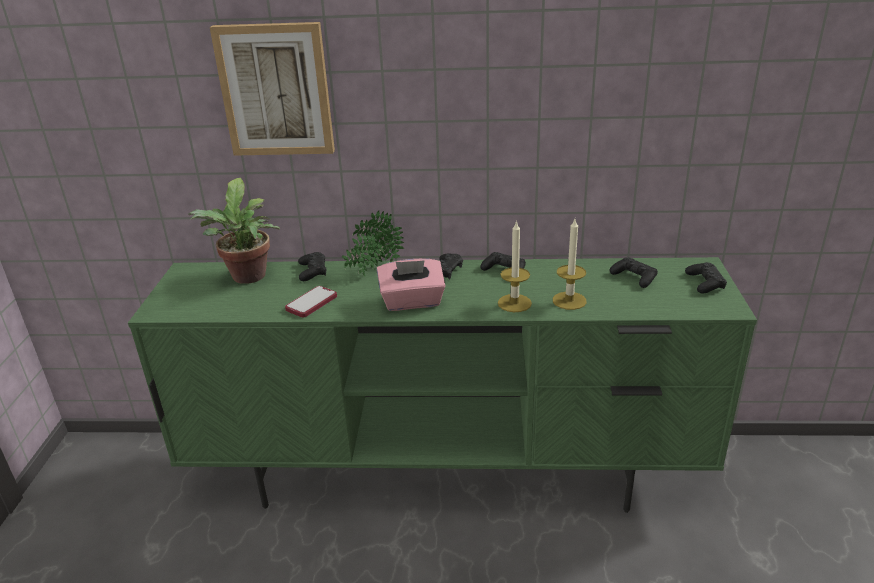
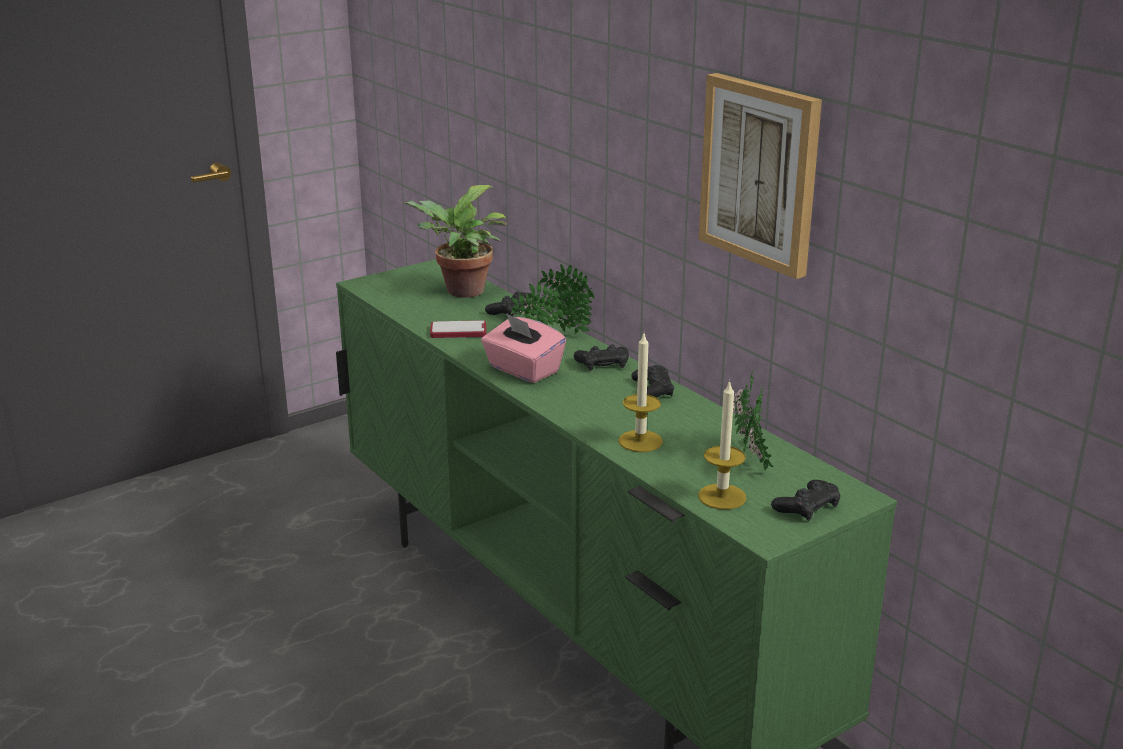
camera: 50 degrees right, 5 degrees down
picture [210,22,335,156] -> picture moved to [699,73,822,279]
candle [498,220,532,312] -> candle moved to [698,380,746,510]
black game controller [610,257,658,288] -> potted plant [733,371,774,471]

